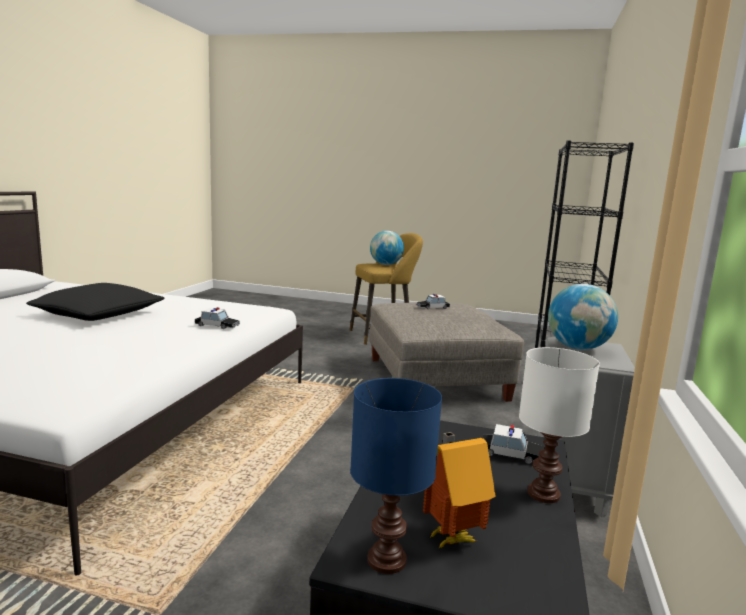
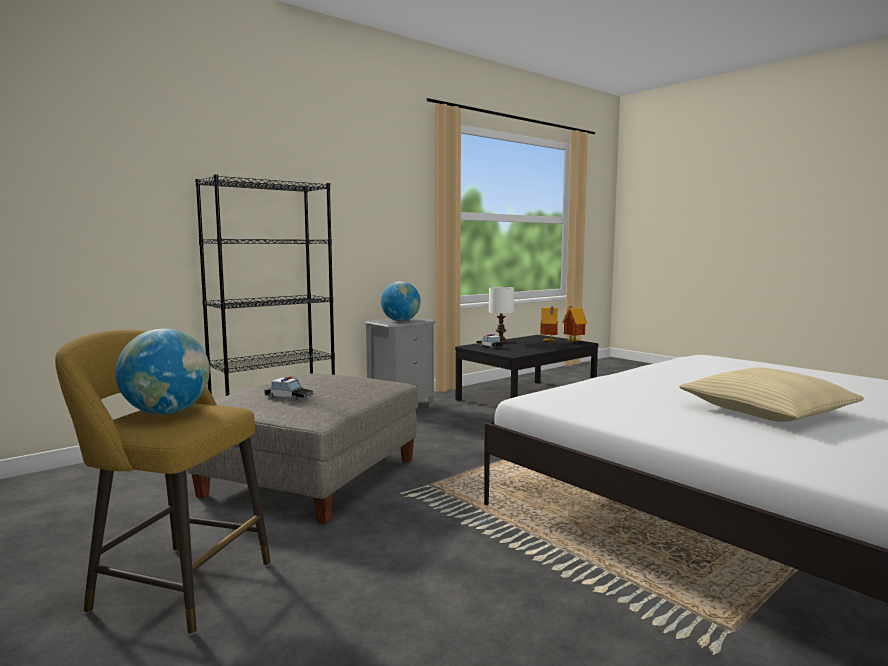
camera: 145 degrees left, 5 degrees down
black pillow [26,283,164,321] -> beige pillow [679,367,864,422]
toy car [195,307,240,329] -> none
blue table lamp [350,378,442,574] -> toy house [563,306,587,343]

